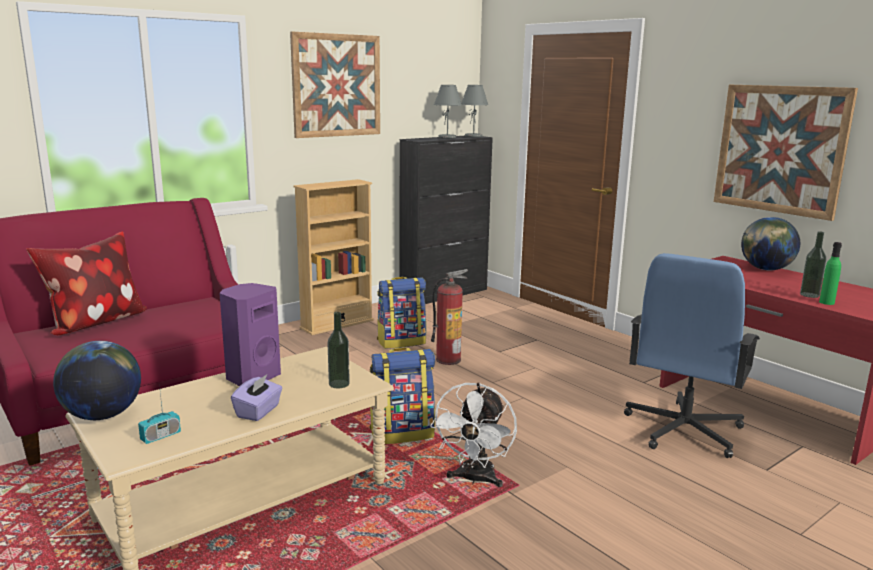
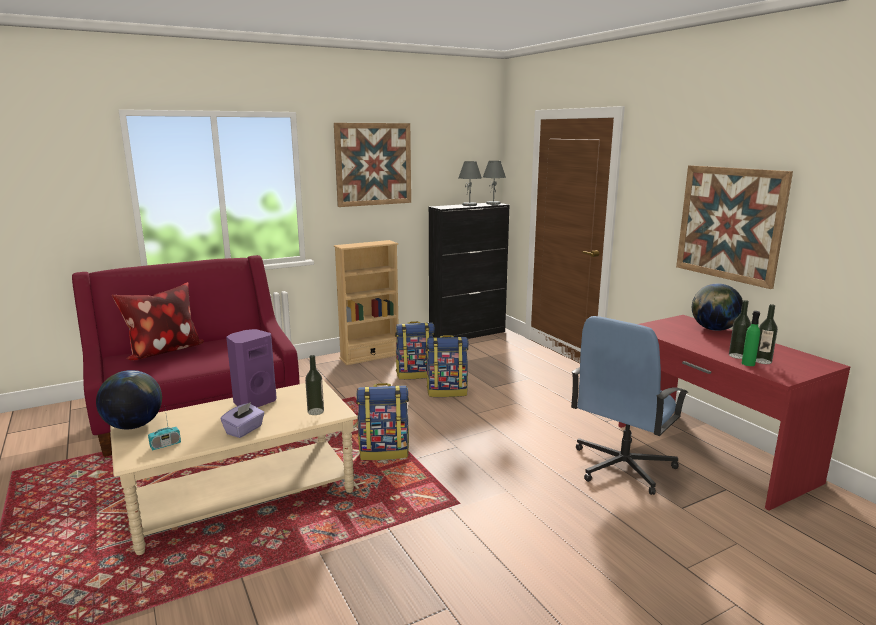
camera: 10 degrees right, 0 degrees up
white fan [430,382,517,487] -> none
fire extinguisher [431,269,468,365] -> backpack [426,335,469,397]
none -> bottle [756,304,778,364]

